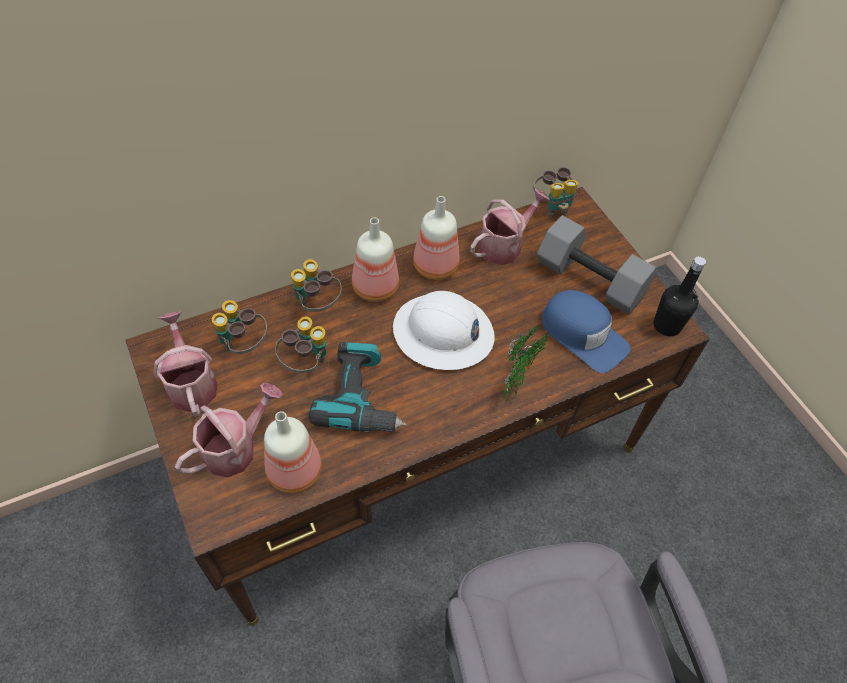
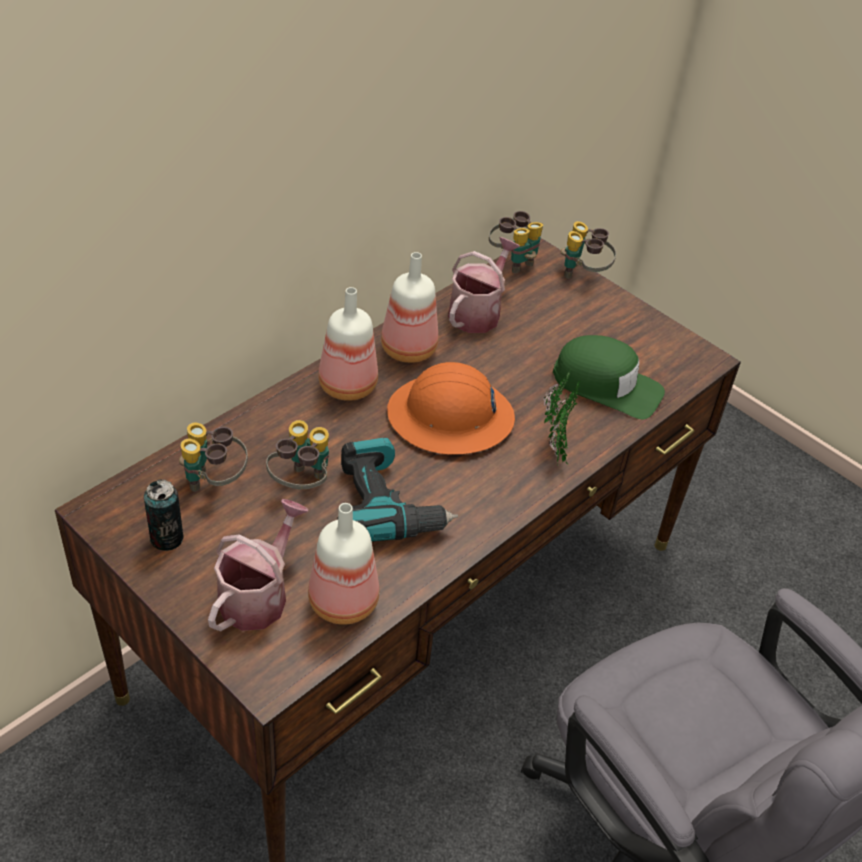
camera: 20 degrees left, 10 degrees down
watering can [154,311,218,417] -> can [144,480,184,551]
binoculars [291,259,342,312] -> binoculars moved to [561,221,616,279]
white hard hat [393,291,495,370] -> orange hard hat [387,362,515,455]
grey dumbbell [537,215,656,315] -> none
blue cap [542,290,631,373] -> green cap [553,335,665,419]
black bottle [654,256,706,337] -> none

